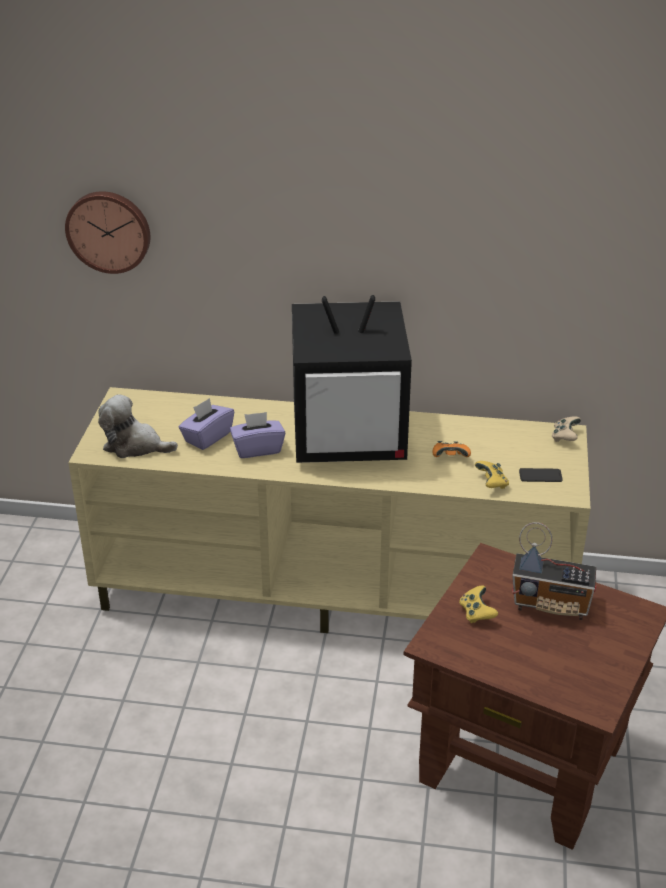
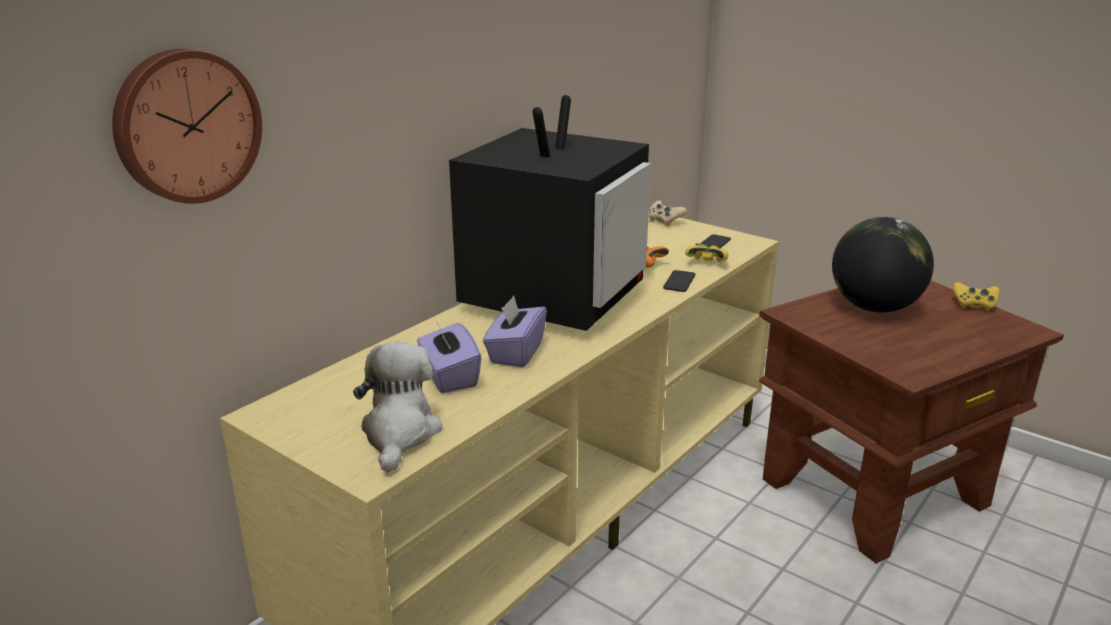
camera: 60 degrees left, 10 degrees down
plush toy [98,394,178,458] -> plush toy turned 135 degrees clockwise [353,342,442,473]
yellow game controller [459,586,498,623] -> yellow game controller moved to [952,282,1000,312]
radio [512,522,596,620] -> globe [832,217,934,313]
none -> phone [663,270,695,292]

